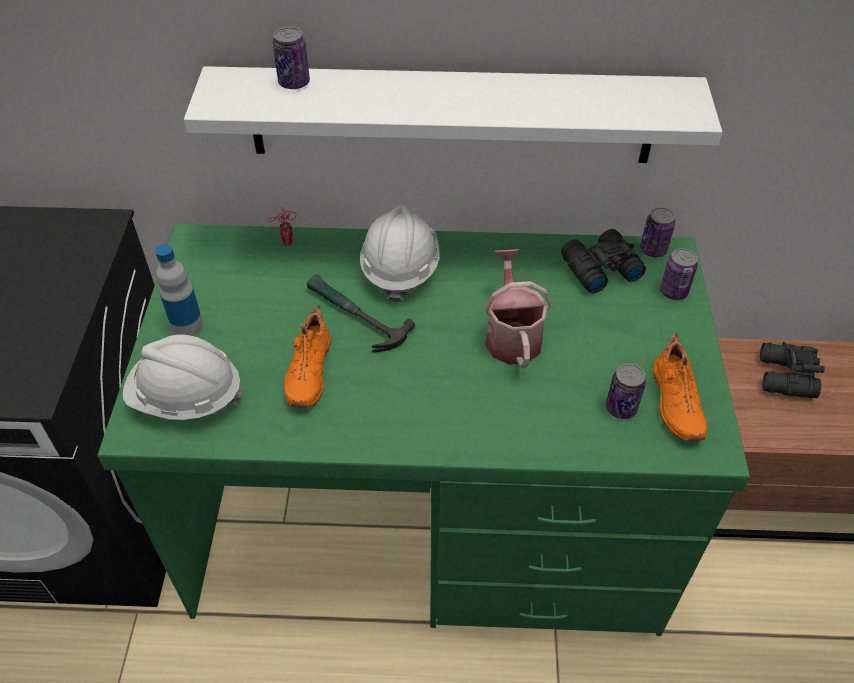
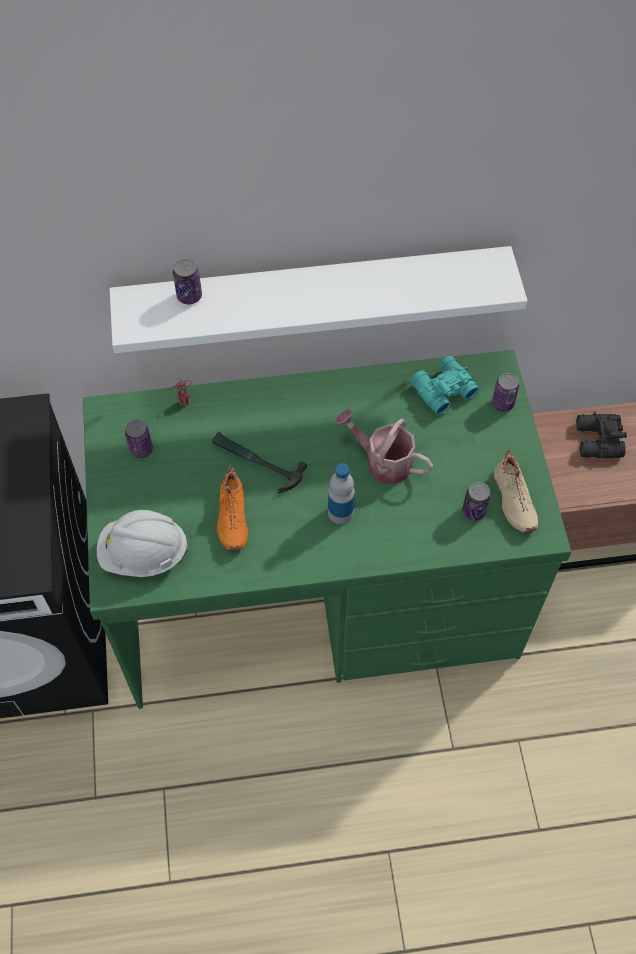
camera: 10 degrees left, 10 degrees up
bottle [155,244,203,336] -> bottle moved to [328,463,355,524]
white hard hat [360,205,440,303] -> none
watering can [484,249,551,368] -> watering can turned 45 degrees counterclockwise [335,409,433,485]
black binoculars [561,229,646,293] -> turquoise binoculars [410,356,479,415]
can [640,207,676,257] -> can moved to [125,420,153,458]
orange shoe [653,334,707,442] -> beige shoe [494,449,538,533]

